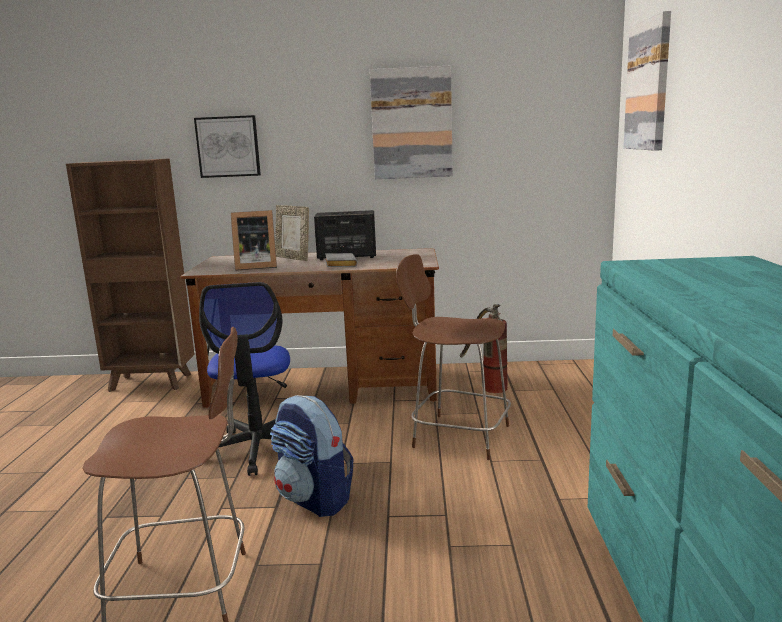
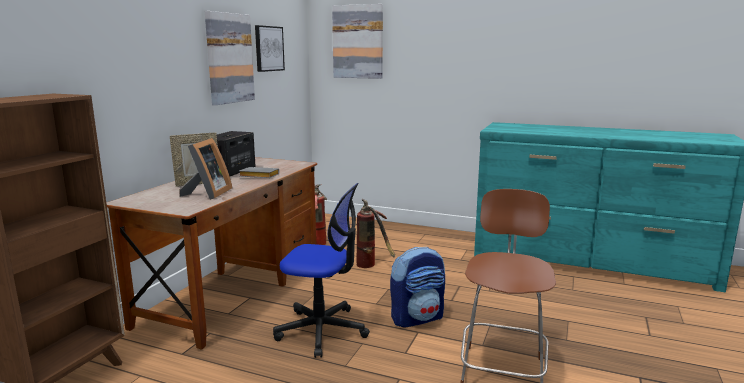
camera: 70 degrees left, 0 degrees up
picture [194,115,261,178] -> picture moved to [255,25,285,72]
brown chair [396,254,511,460] -> fire extinguisher [356,199,395,268]

